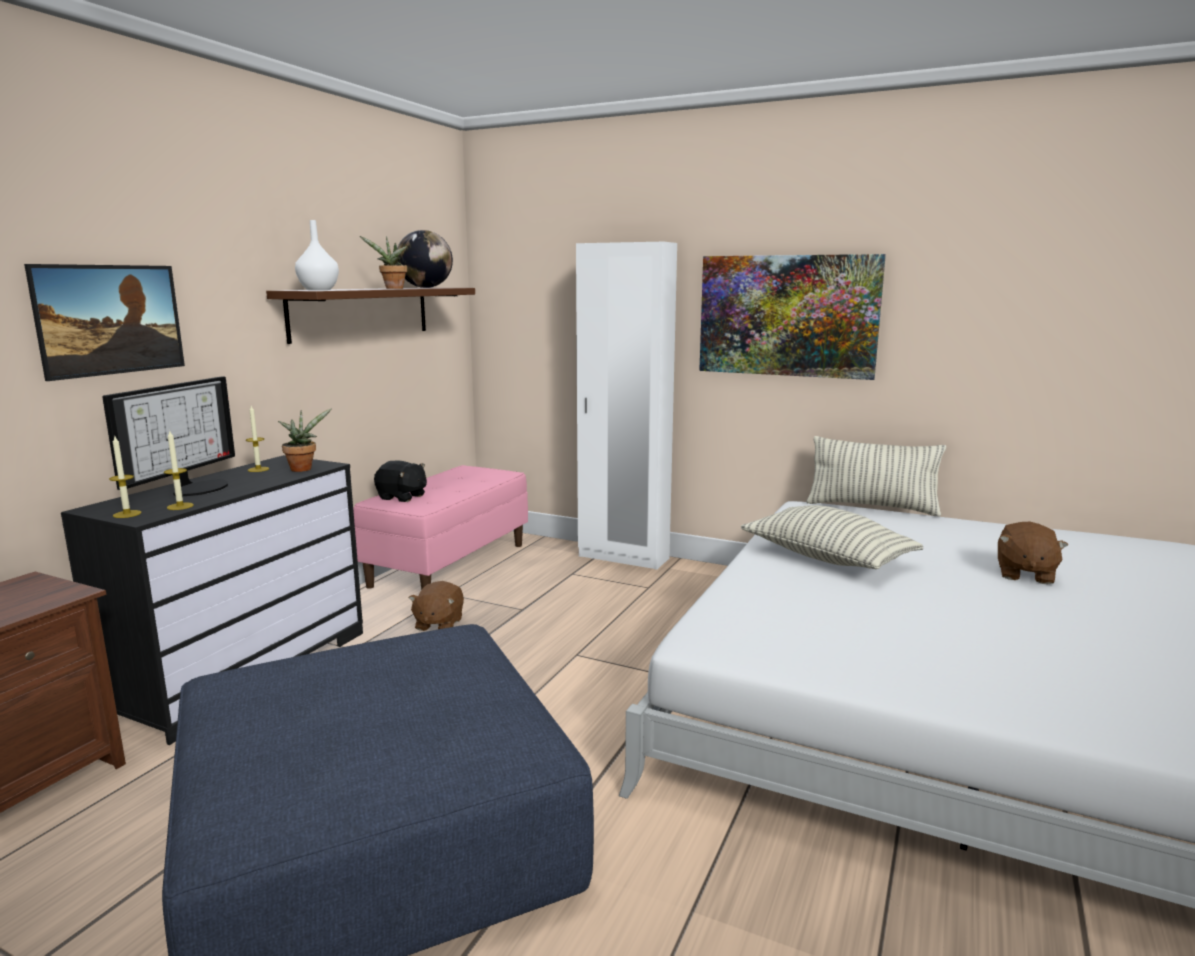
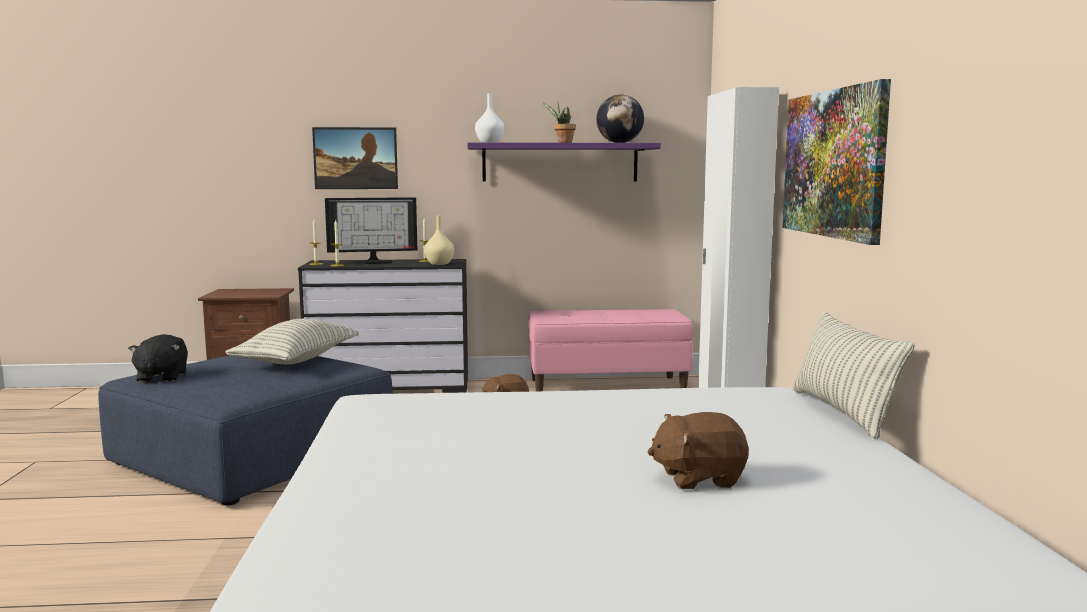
camera: 60 degrees right, 5 degrees down
brown shelf [266,288,475,344] -> purple shelf [468,142,661,182]
potted plant [278,408,332,472] -> beige vase [424,215,454,265]
black plush toy [374,460,427,502] -> black plush toy moved to [128,334,188,383]
pillow [741,505,923,569] -> pillow moved to [226,319,359,364]

